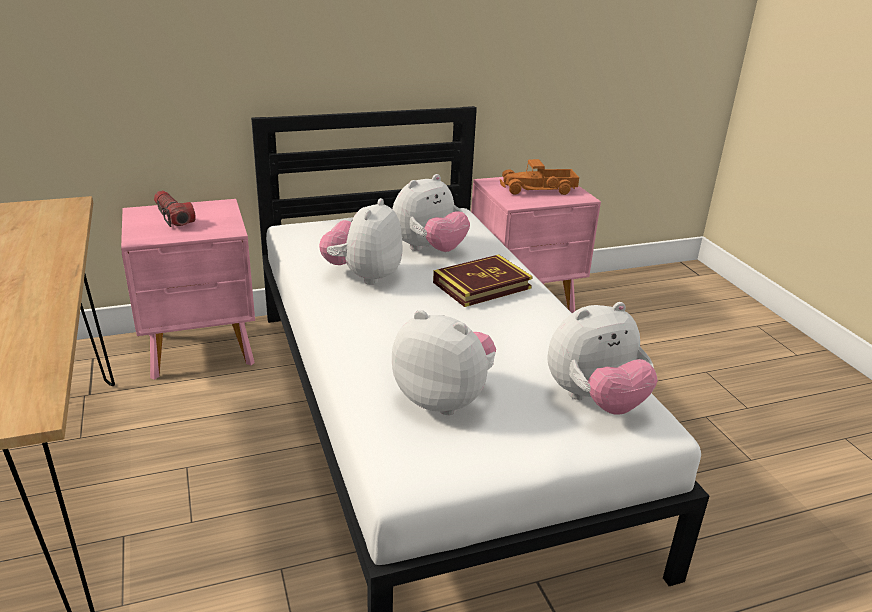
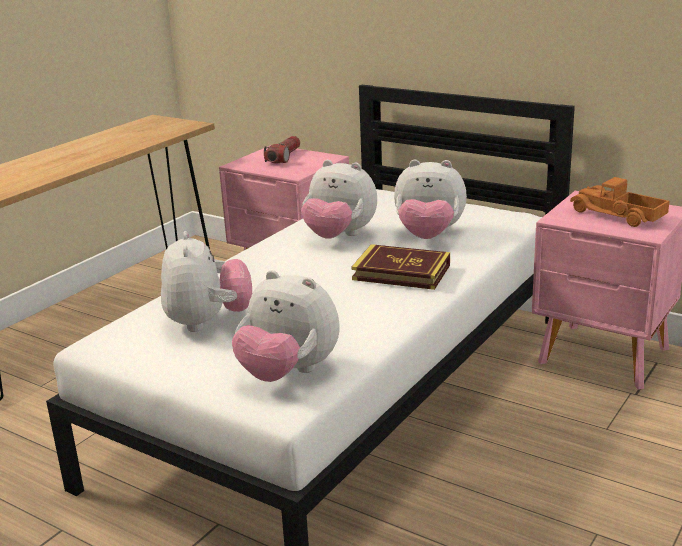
camera: 55 degrees right, 5 degrees down
plush toy [319,198,402,285] -> plush toy turned 135 degrees counterclockwise [301,160,377,239]

